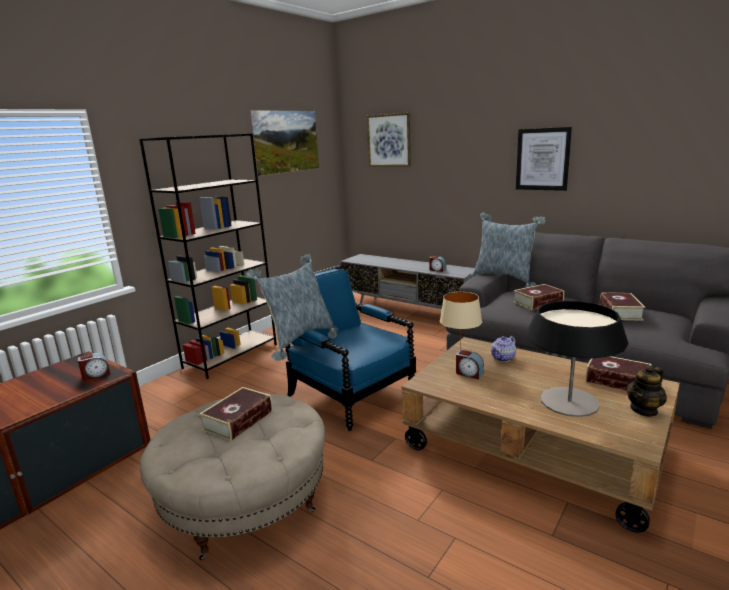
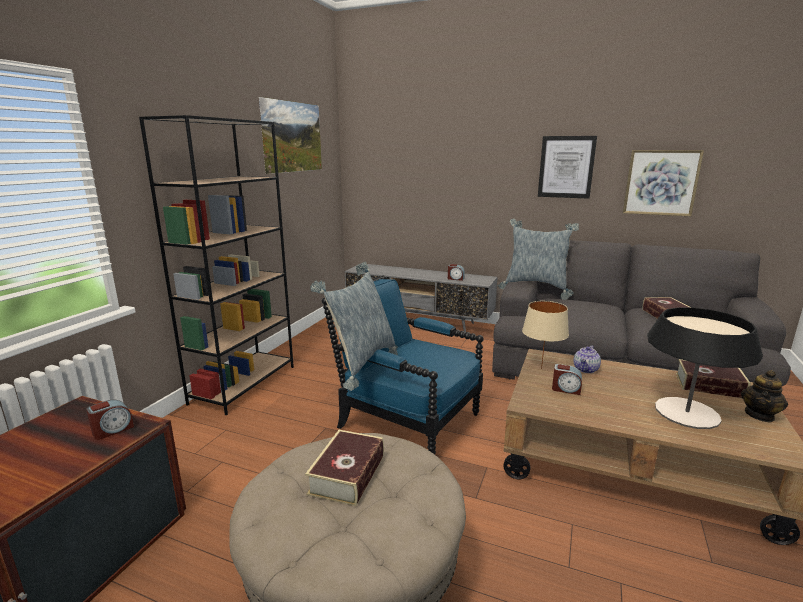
camera: 15 degrees left, 0 degrees up
picture [366,113,411,167] -> picture moved to [623,150,704,216]
book [513,284,564,310] -> none

